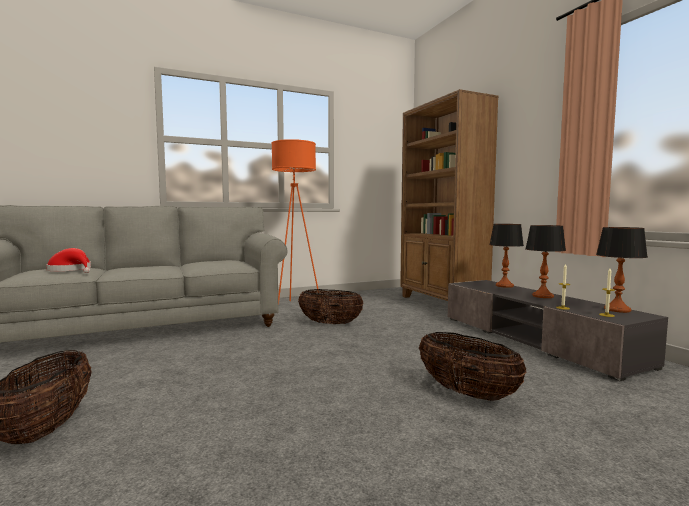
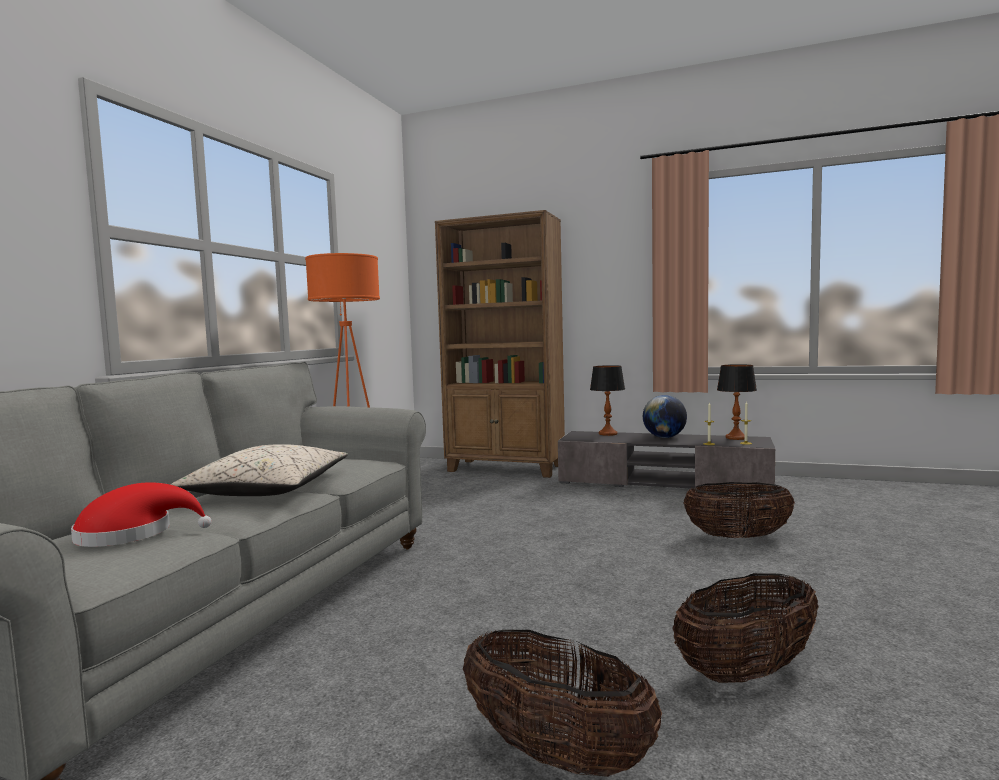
camera: 45 degrees left, 0 degrees up
basket [298,289,364,324] -> basket moved to [673,573,819,683]
table lamp [526,225,566,298] -> globe [643,395,687,438]
none -> beige pillow [170,444,348,496]

